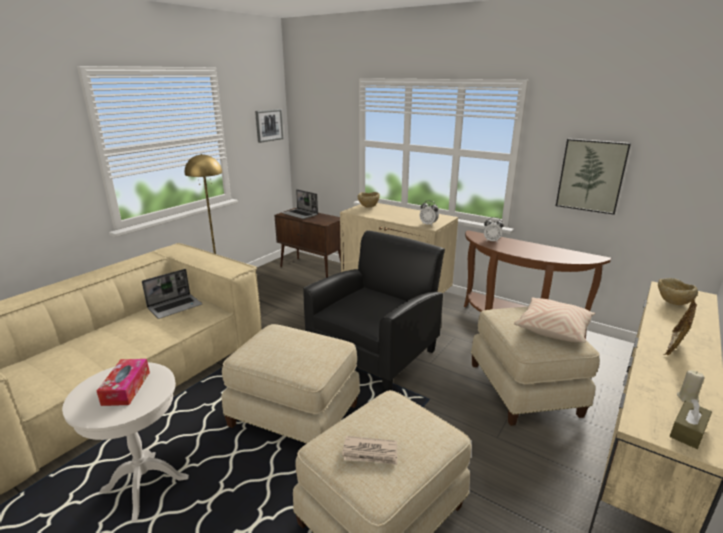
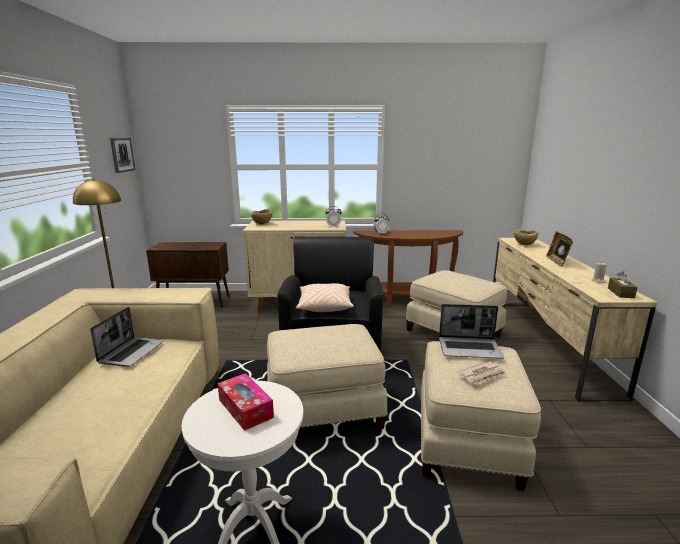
camera: 35 degrees left, 5 degrees down
laptop [282,189,318,219] -> laptop moved to [439,304,504,359]
beige pillow [514,297,595,343] -> beige pillow moved to [296,283,354,312]
picture [556,139,631,215] -> none

